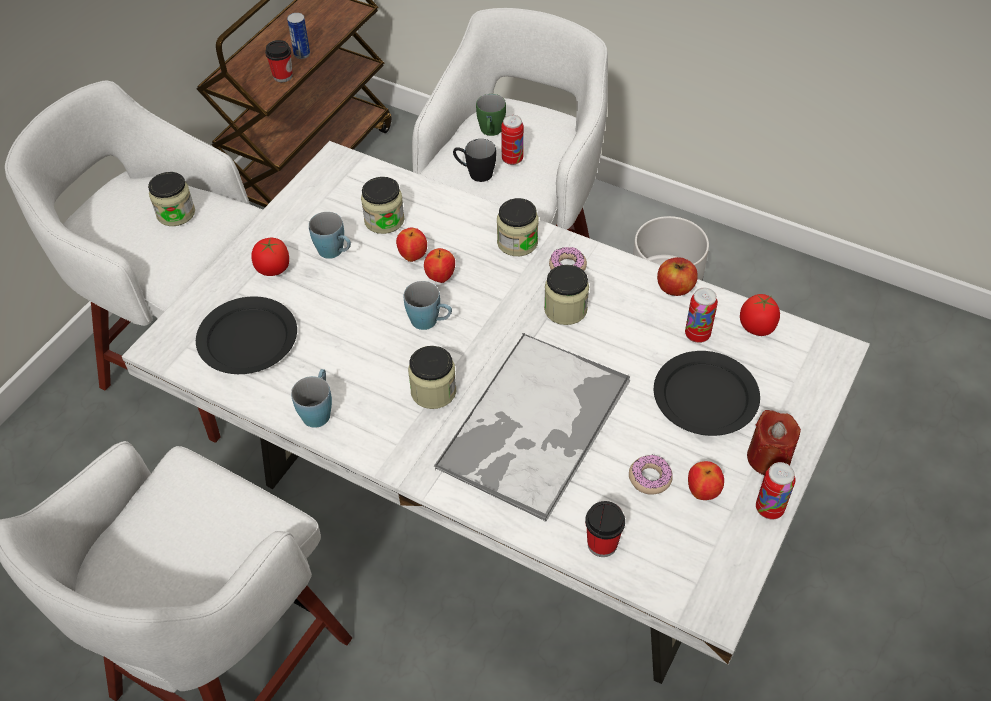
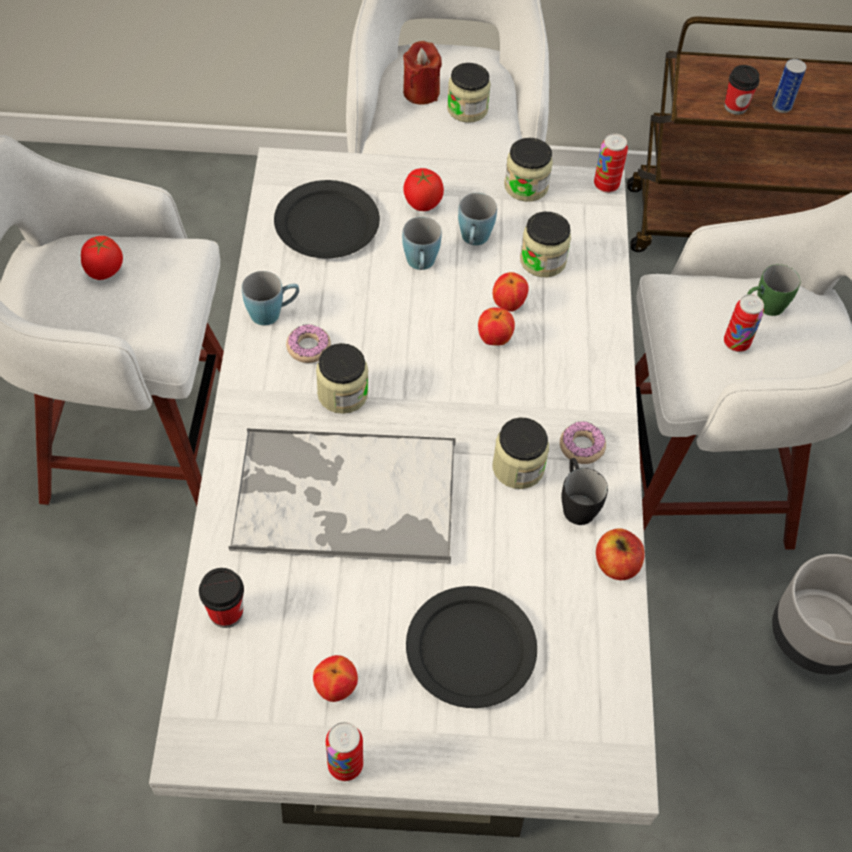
camera: 60 degrees right, 5 degrees up
blue mug [403,281,452,330] -> blue mug moved to [402,217,442,270]
black mug [453,139,496,182] -> black mug moved to [562,458,608,525]
jar [497,198,539,256] -> jar moved to [504,138,553,202]
donut [629,455,673,495] -> donut moved to [286,324,331,363]
can [685,288,718,343] -> can moved to [594,133,628,193]
tomato [740,294,780,336] -> tomato moved to [81,236,123,280]
red candle [747,410,801,475] -> red candle moved to [403,41,442,105]

